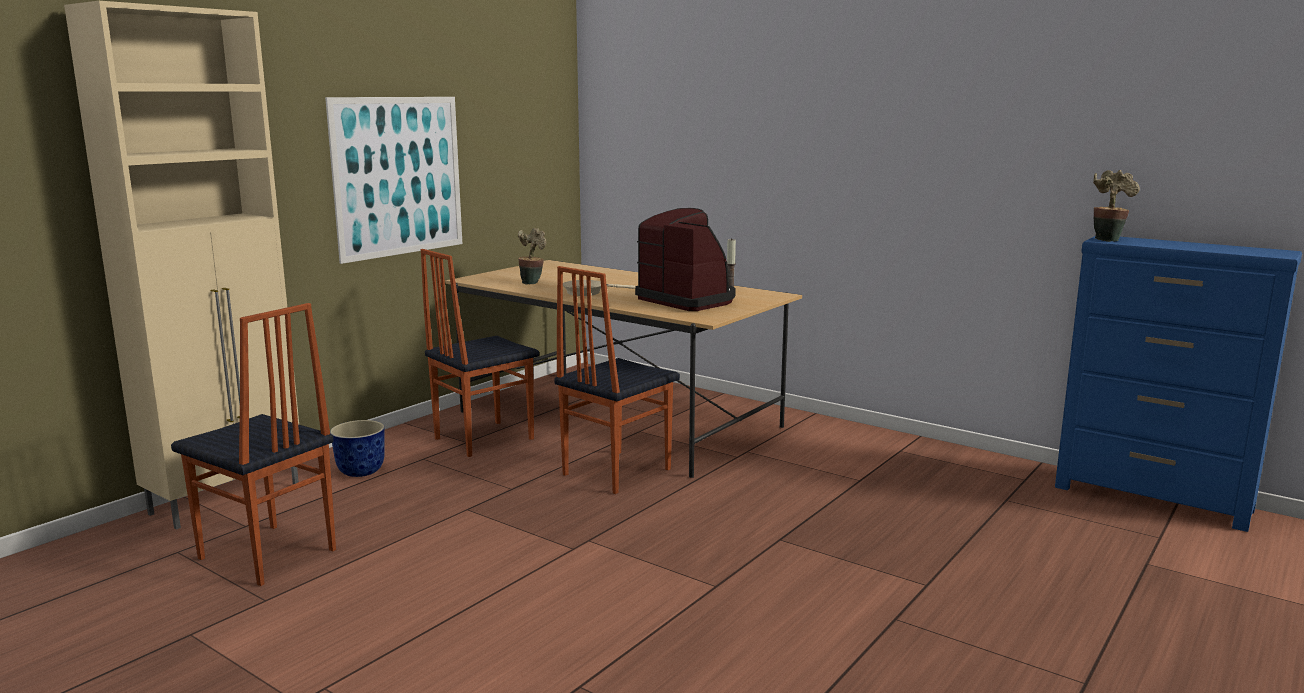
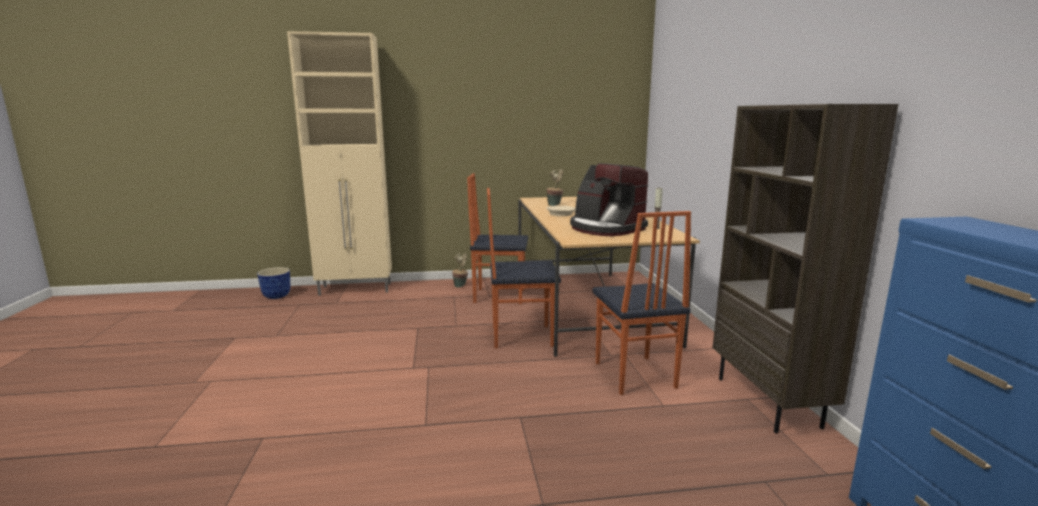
camera: 45 degrees right, 0 degrees up
chair [171,303,336,586] -> chair moved to [593,211,691,395]
picture [325,97,462,264] -> none
planter [330,420,385,477] -> planter moved to [257,267,290,299]
coffee machine [635,208,736,311] -> coffee machine turned 135 degrees clockwise [570,163,649,236]
potted plant [1093,170,1140,242] -> potted plant moved to [452,253,468,287]
none -> brown bookcase [713,104,898,433]

